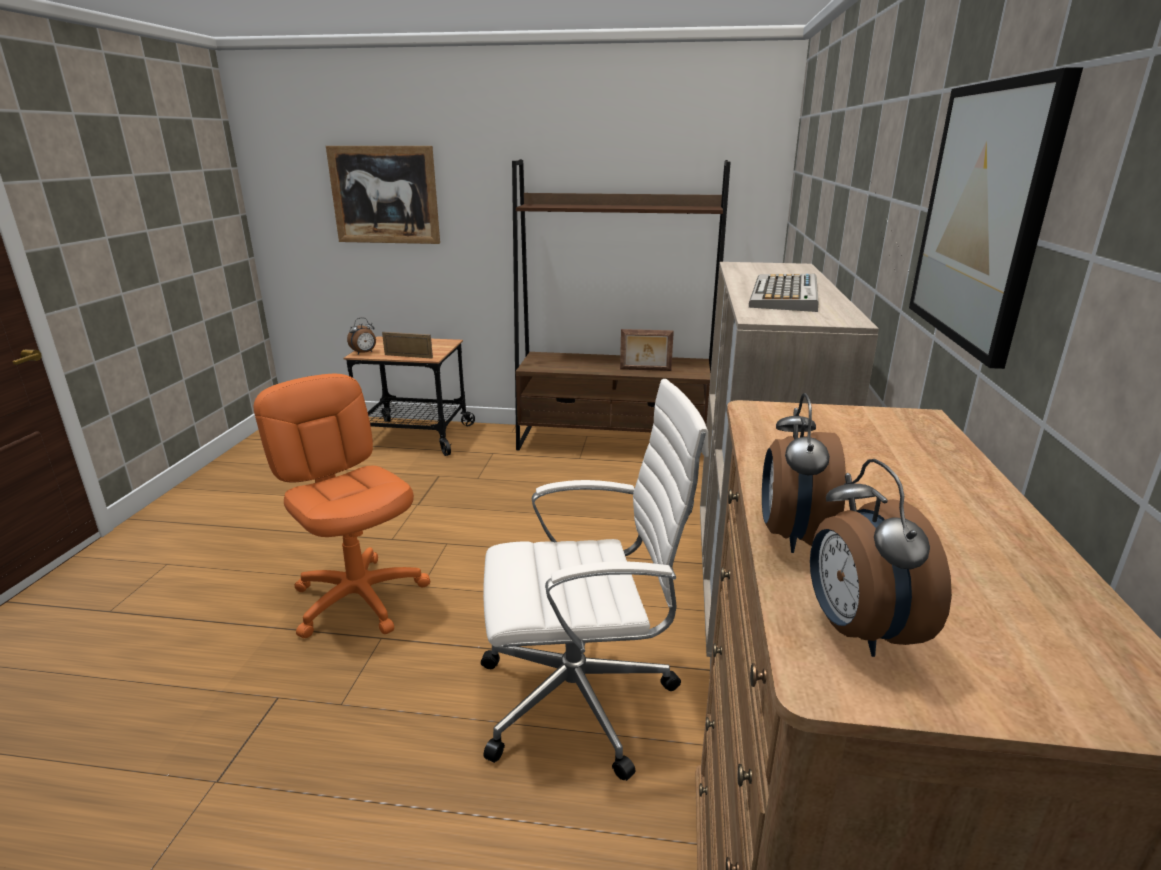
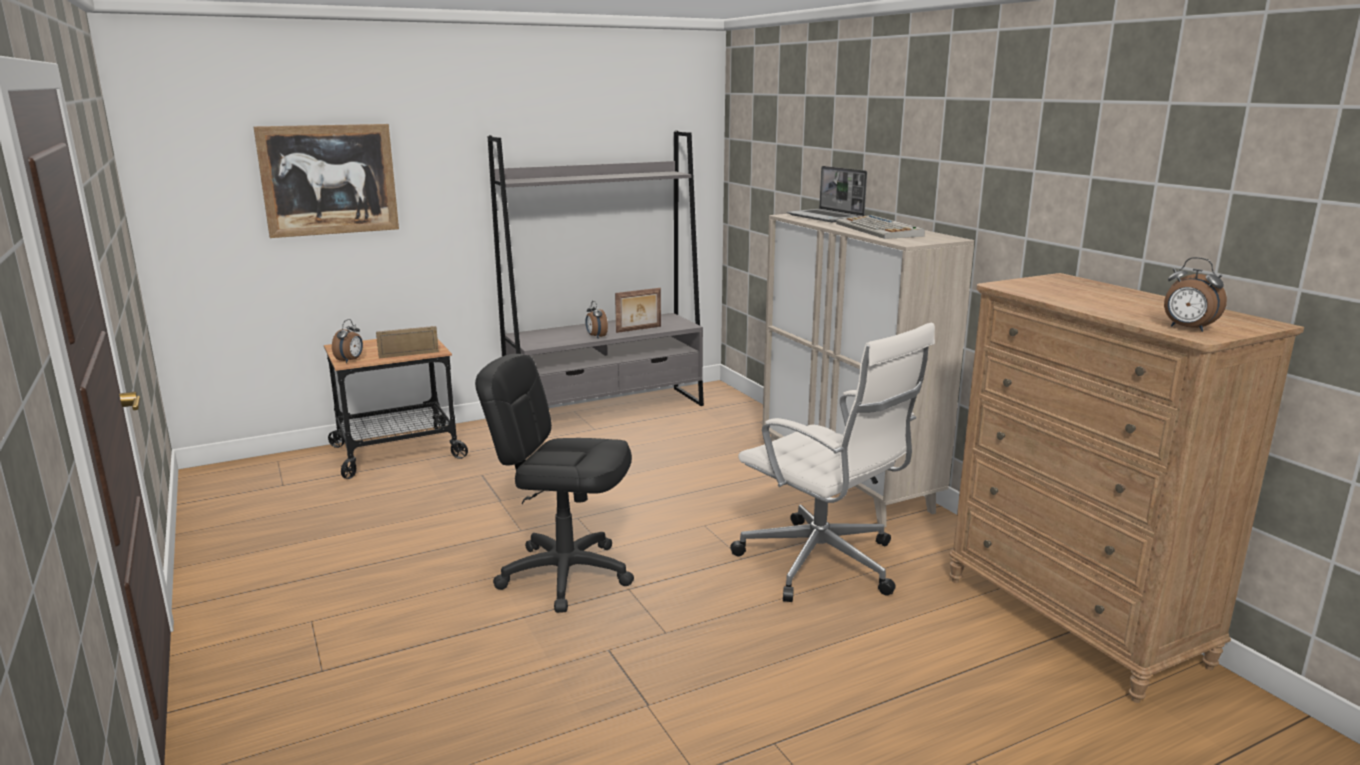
camera: 35 degrees left, 5 degrees down
orange office chair [254,374,430,638] -> black office chair [475,354,634,613]
white office chair [481,379,709,781] -> white office chair turned 90 degrees clockwise [730,323,935,602]
brown bookcase [512,159,731,450] -> grey bookcase [488,131,704,406]
alarm clock [762,393,846,553] -> alarm clock moved to [585,301,608,338]
picture [909,67,1083,369] -> none
none -> laptop [787,166,867,222]

